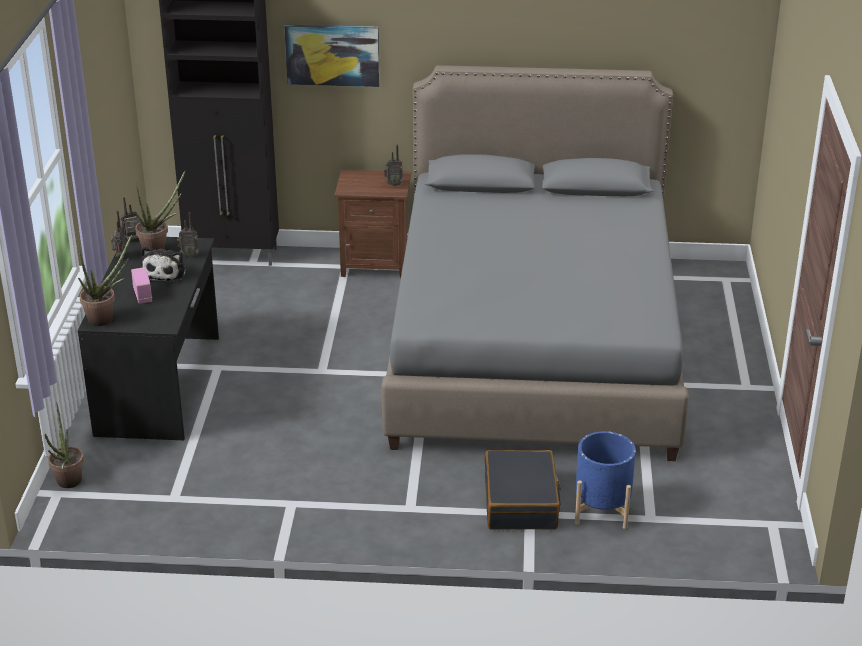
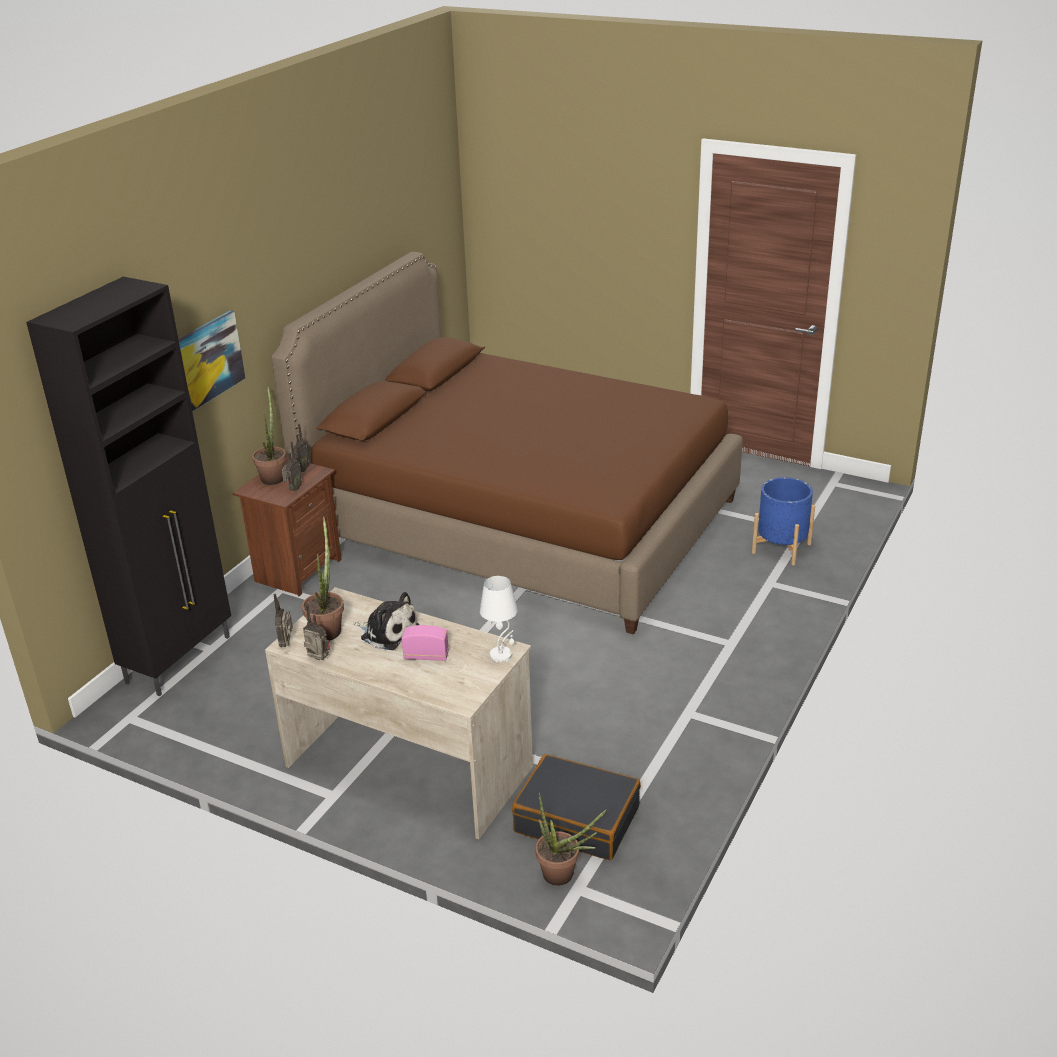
camera: 65 degrees left, 0 degrees up
potted plant [78,234,132,326] -> potted plant moved to [252,385,286,485]
black desk [78,237,219,440] -> beige desk [265,587,533,840]
radio [177,212,199,258] -> radio moved to [282,442,302,491]
grey bed [382,65,689,461] -> brown bed [271,252,743,635]
black suitcase [484,450,561,530] -> black suitcase moved to [512,754,641,860]
none -> white table lamp [480,576,518,663]

